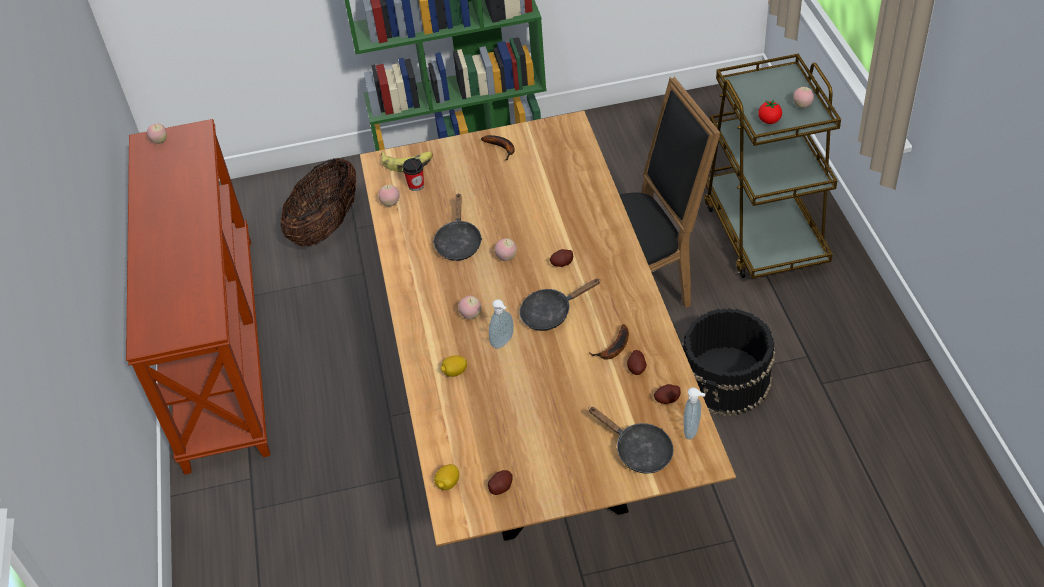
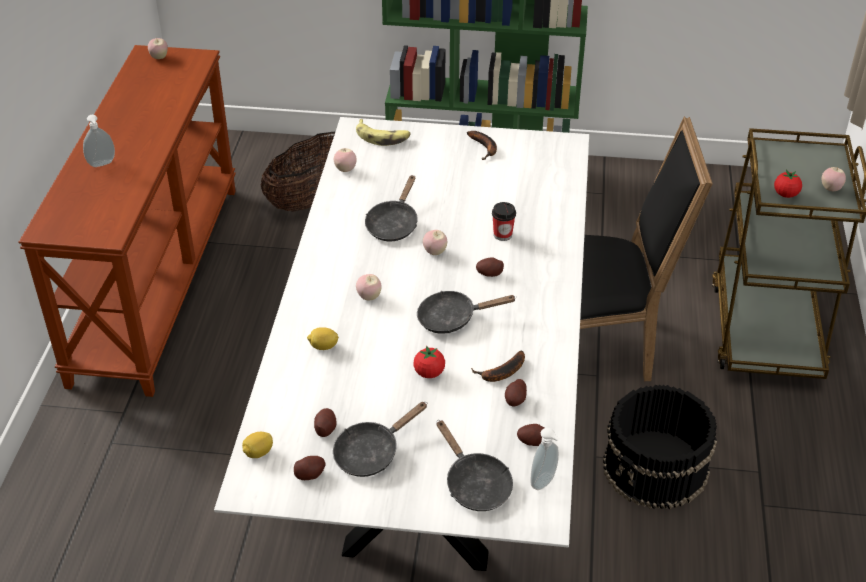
camera: 15 degrees right, 5 degrees down
brown dining table [360,111,736,546] -> white dining table [214,117,589,571]
cup [403,158,424,191] -> cup moved to [492,202,516,241]
soap dispenser [489,299,514,349] -> soap dispenser moved to [83,115,115,167]
none -> potato [314,408,337,437]
none -> black frying pan [333,402,427,477]
none -> tomato [413,346,445,378]

